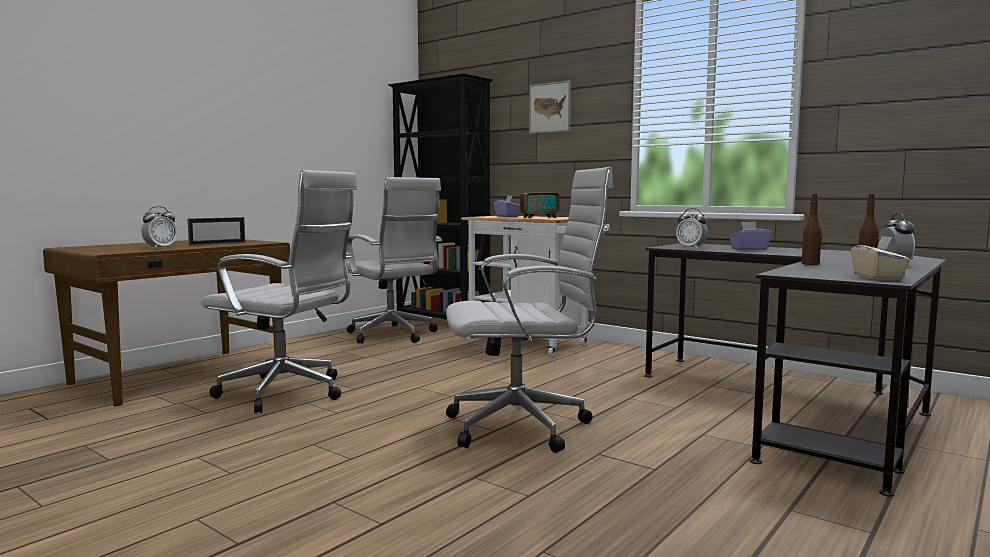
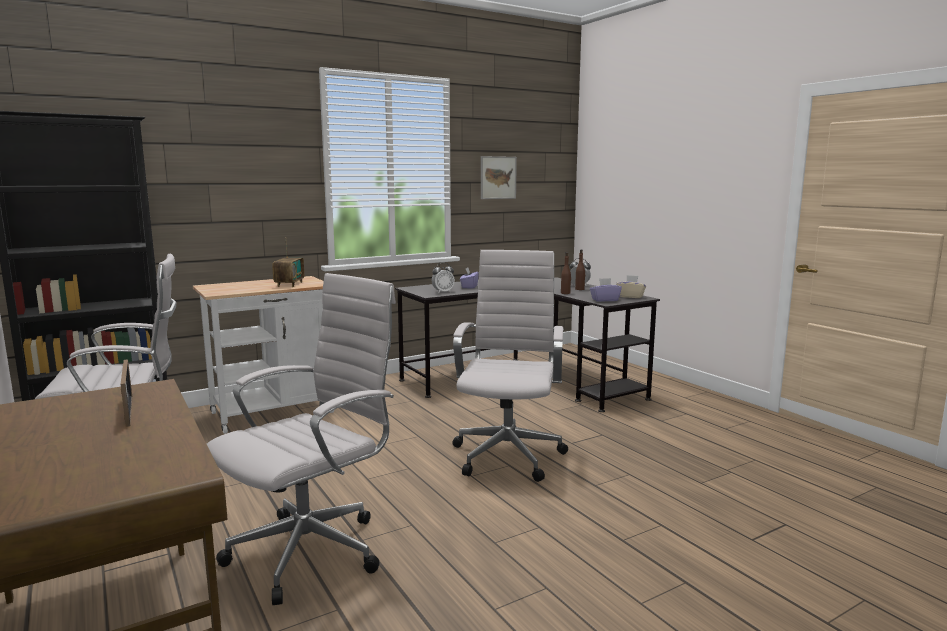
camera: 70 degrees left, 5 degrees up
alarm clock [141,206,177,249] -> none
purple tissue box [494,195,520,217] -> purple tissue box moved to [590,278,622,302]
picture [529,80,571,134] -> picture moved to [481,156,517,199]

